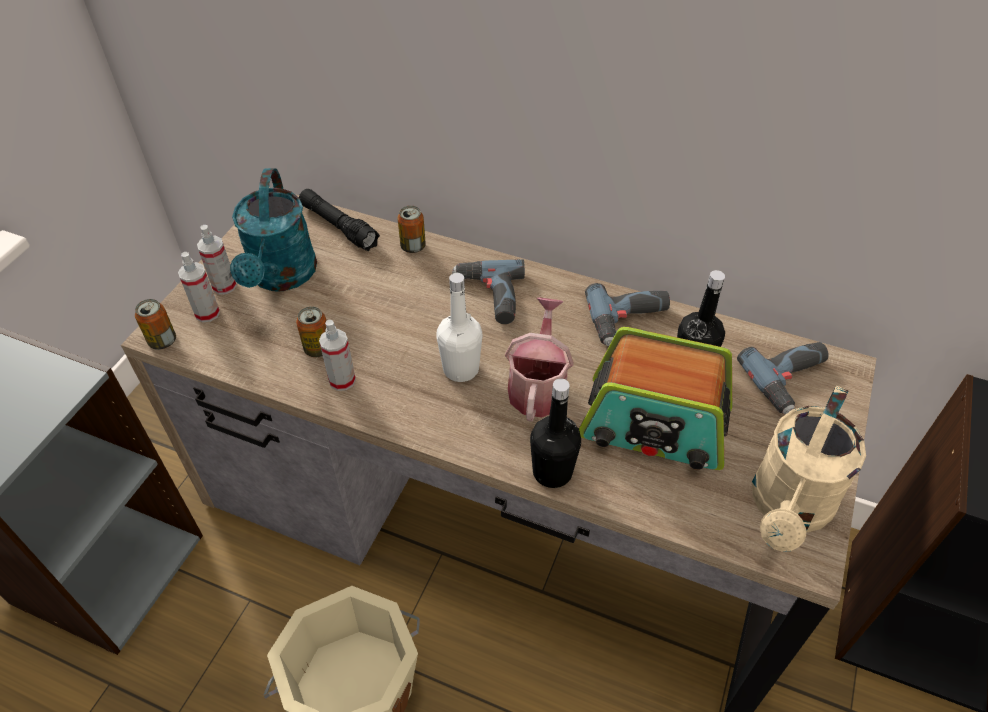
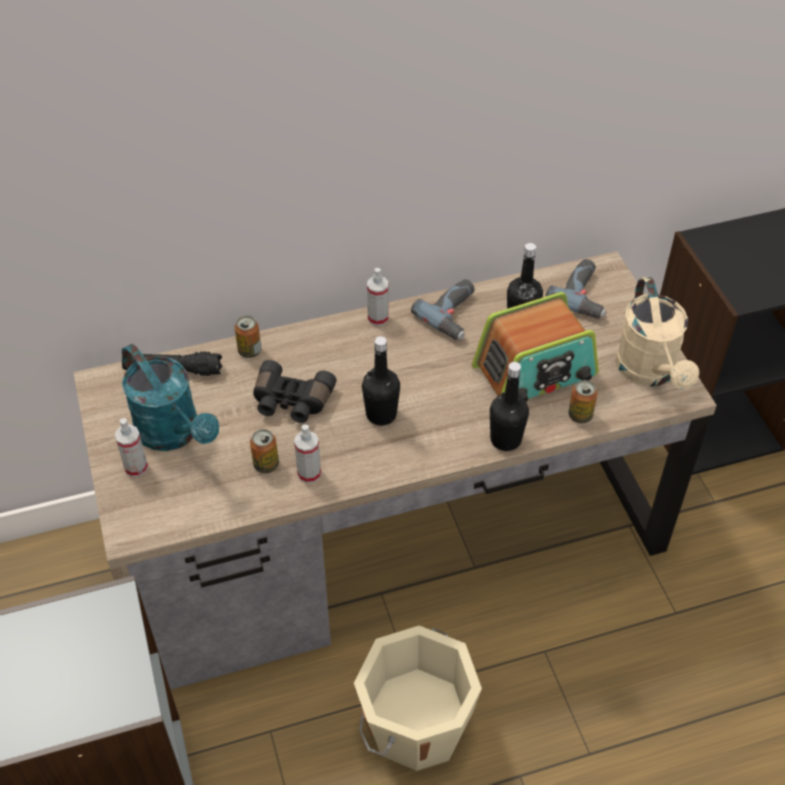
camera: 40 degrees left, 0 degrees up
can [135,299,176,350] -> can moved to [568,380,597,423]
spray bottle [178,252,220,322] -> spray bottle moved to [367,268,389,326]
white bottle [436,273,483,382] -> black bottle [362,336,400,425]
power drill [452,259,525,324] -> none
watering can [505,297,574,422] -> none
none -> black binoculars [253,360,336,423]

